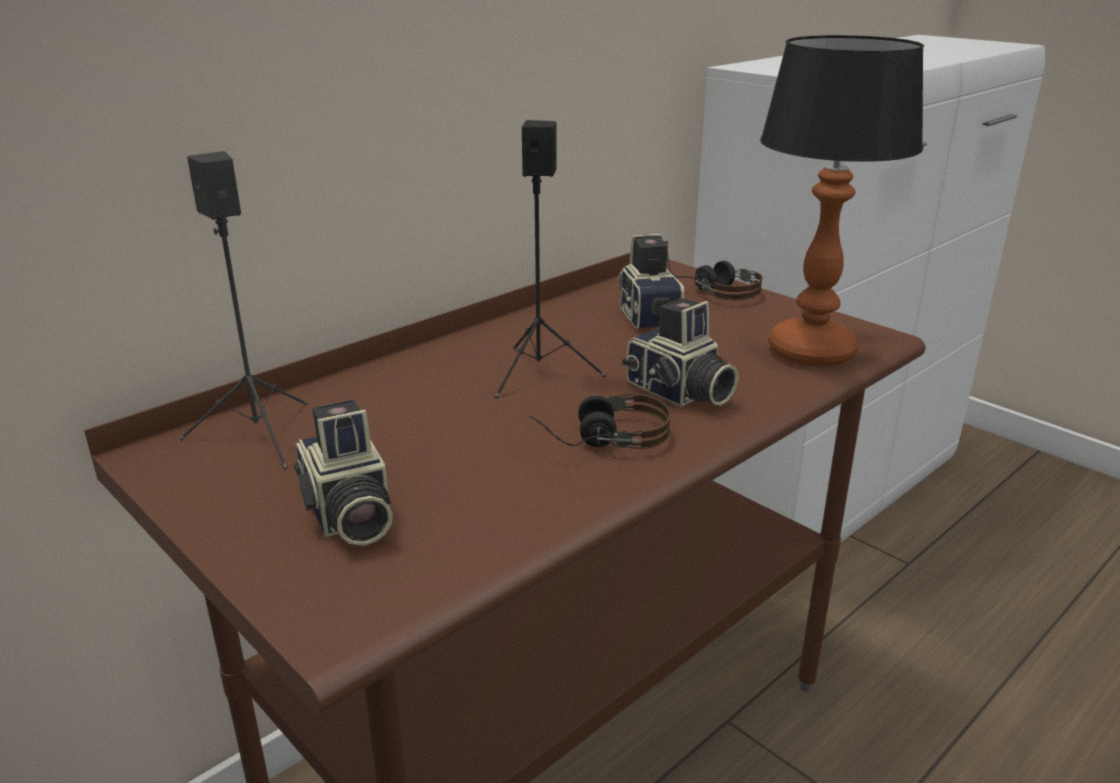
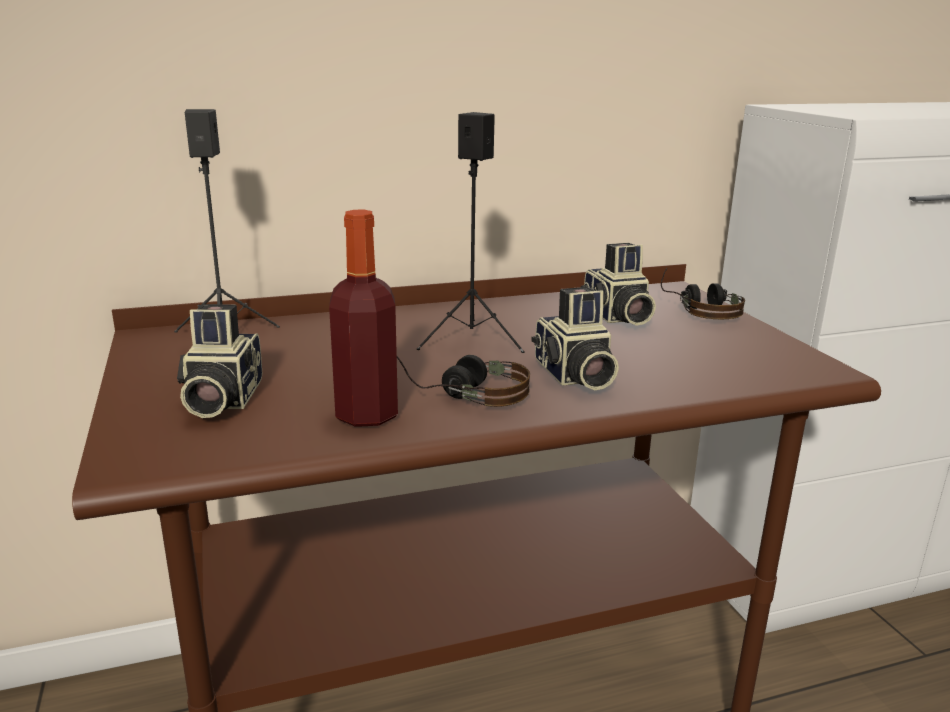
camera: 25 degrees right, 5 degrees down
camera [618,234,684,329] -> camera turned 150 degrees clockwise [581,243,656,326]
table lamp [760,35,924,367] -> none
none -> bottle [329,210,398,427]

